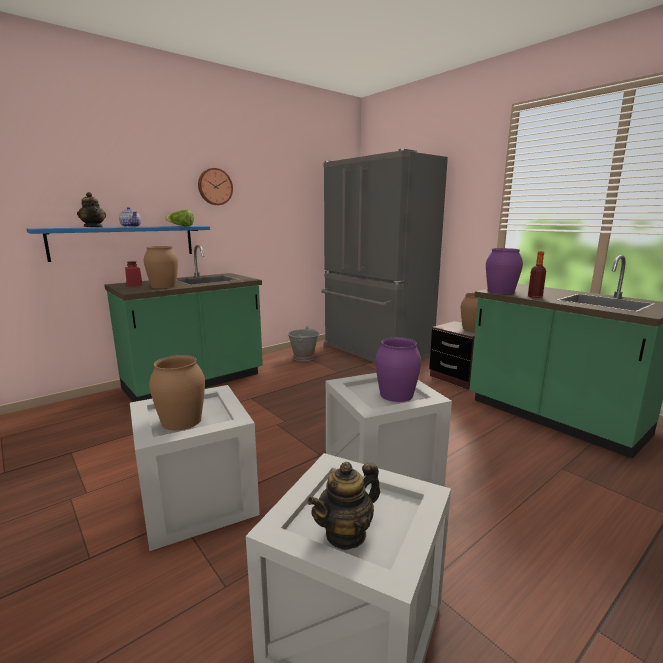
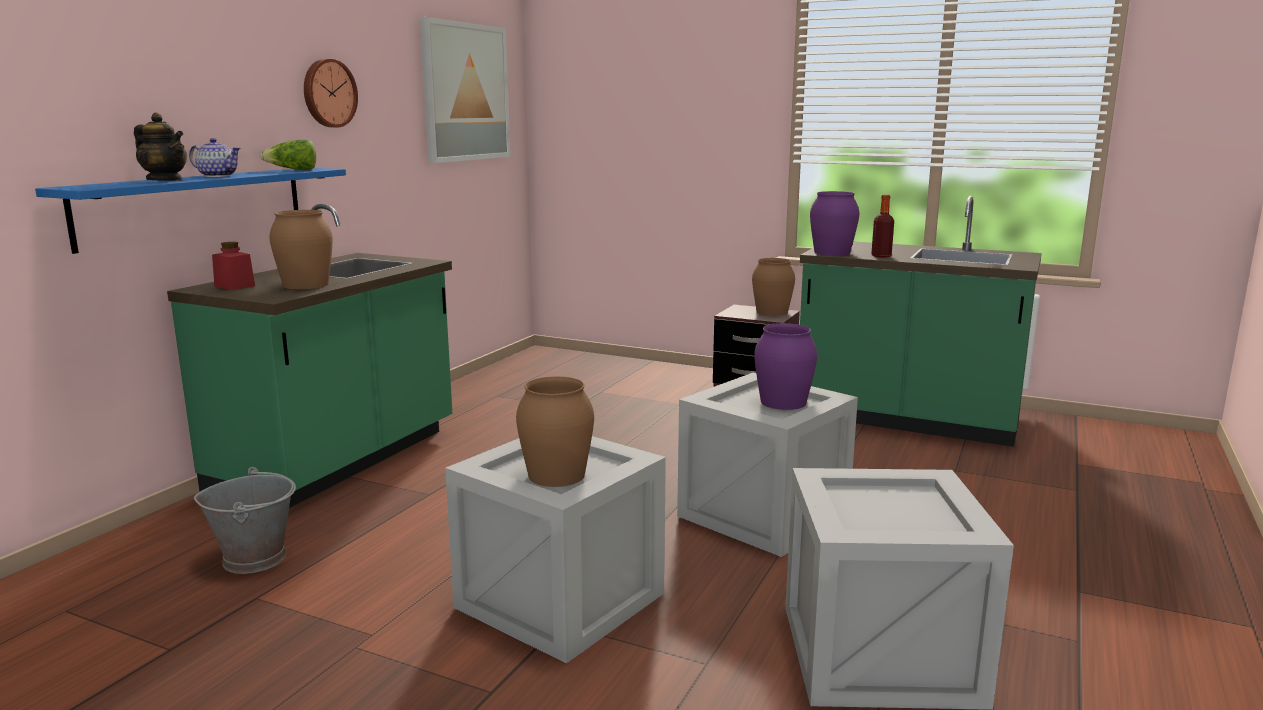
camera: 25 degrees left, 0 degrees up
grey bucket [287,326,320,361] -> grey bucket moved to [194,467,296,574]
teapot [307,462,380,550] -> none
grey fridge [321,149,448,362] -> none
none -> picture [420,17,510,163]

